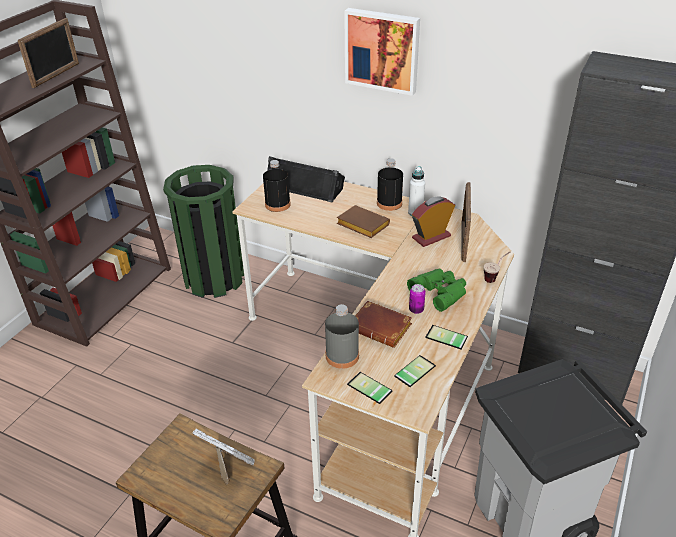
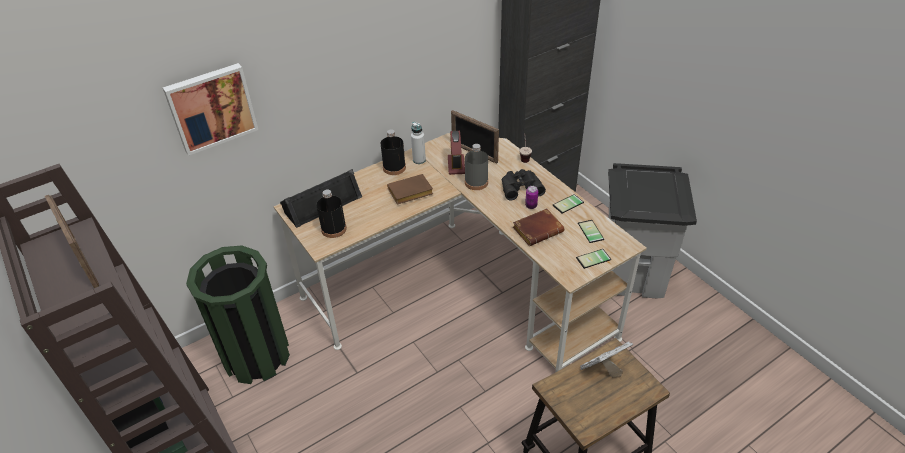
camera: 60 degrees left, 5 degrees up
grey bottle [325,304,359,369] -> grey bottle moved to [465,144,488,190]
picture [344,8,420,96] -> picture moved to [163,63,258,156]
green binoculars [407,269,466,312] -> black binoculars [502,169,546,201]

